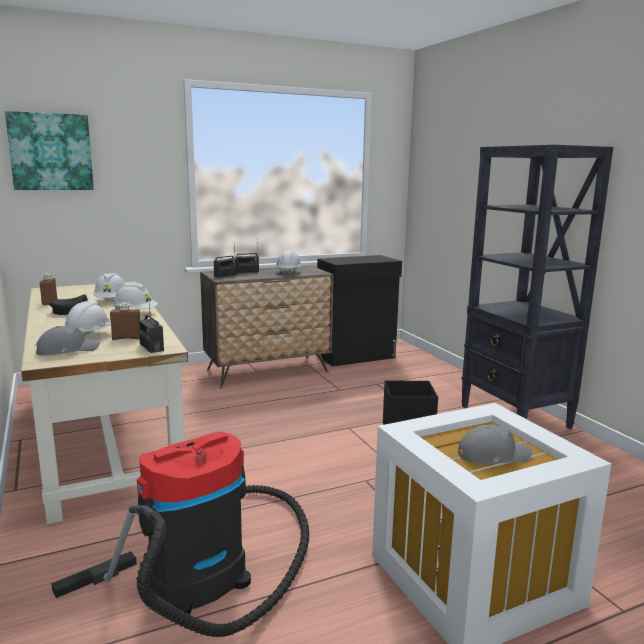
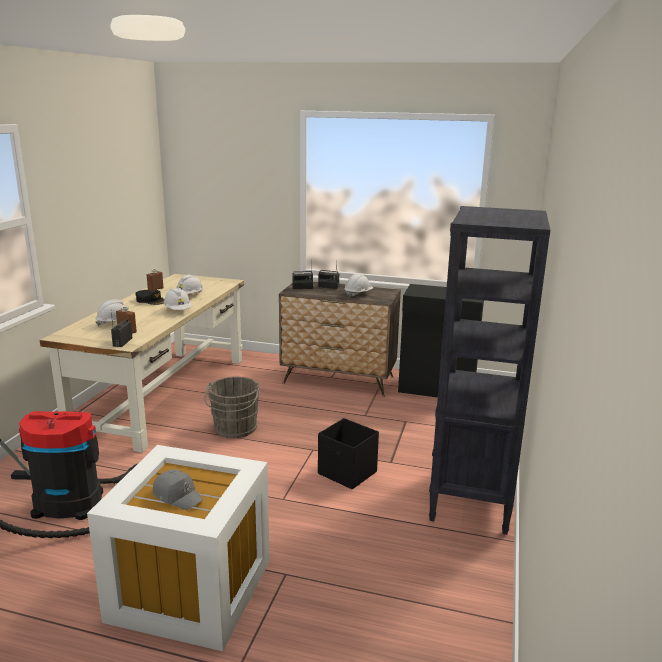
camera: 40 degrees right, 5 degrees up
picture [5,111,94,190] -> none
grey cap [36,326,100,356] -> none
none -> grey bucket [204,377,260,438]

